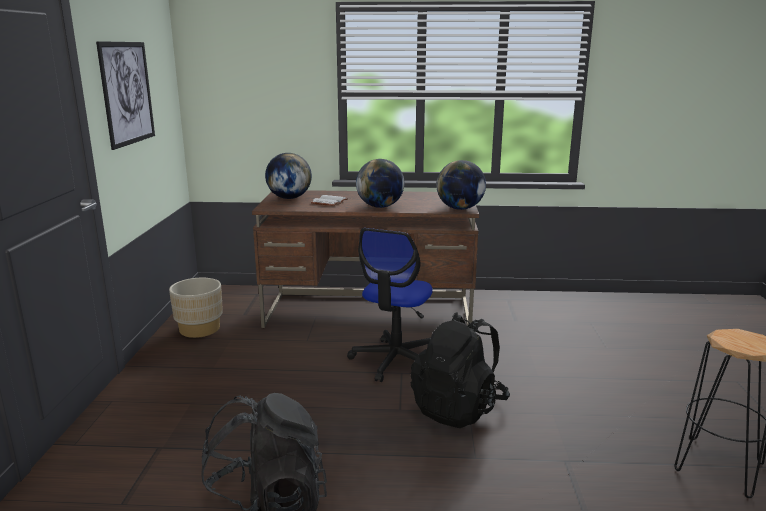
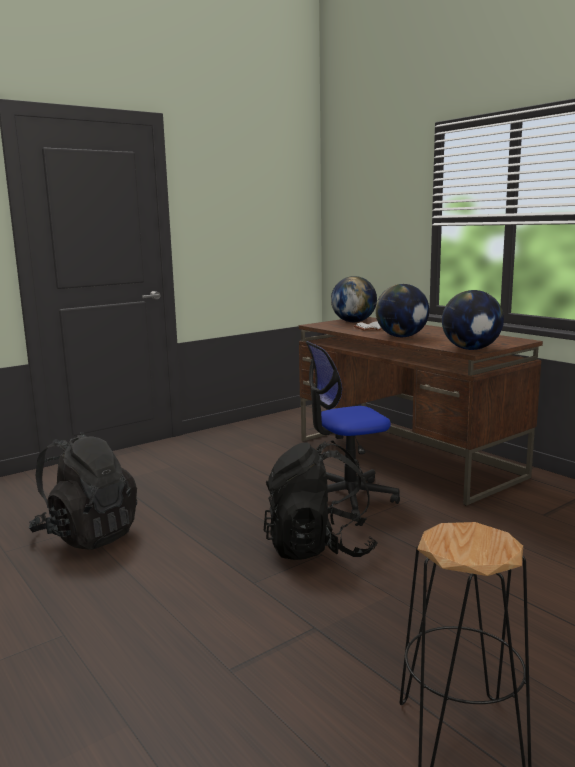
camera: 50 degrees right, 5 degrees down
picture [96,41,155,150] -> none
beige planter [169,278,223,338] -> none

